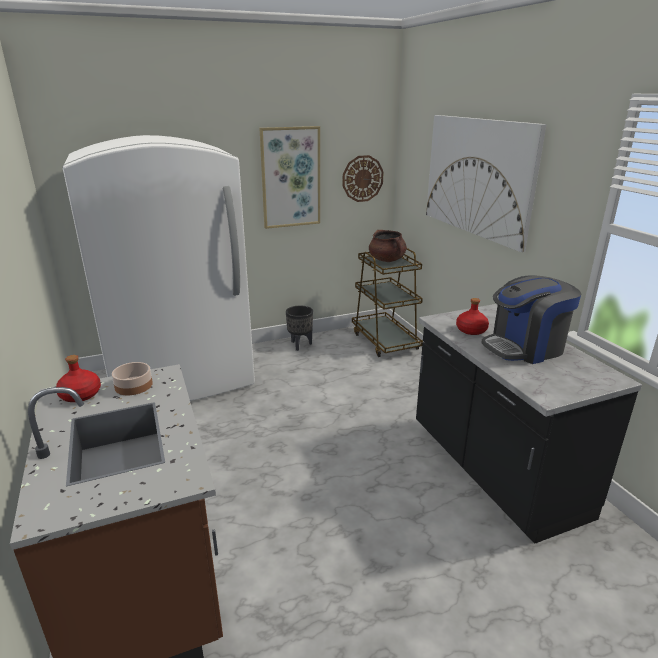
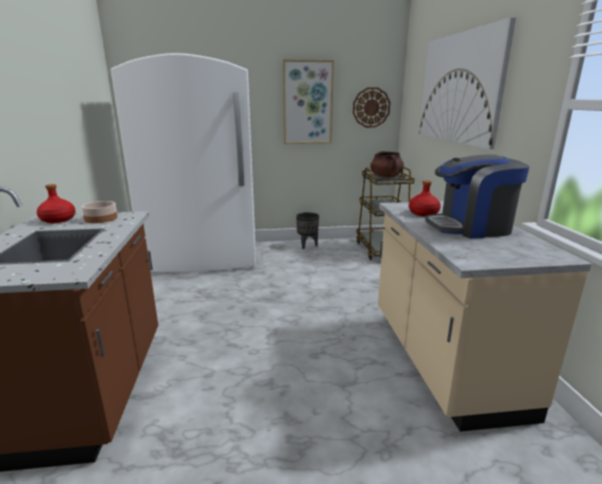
camera: 15 degrees right, 5 degrees down
black counter [416,304,642,544] -> beige counter [378,201,592,432]

